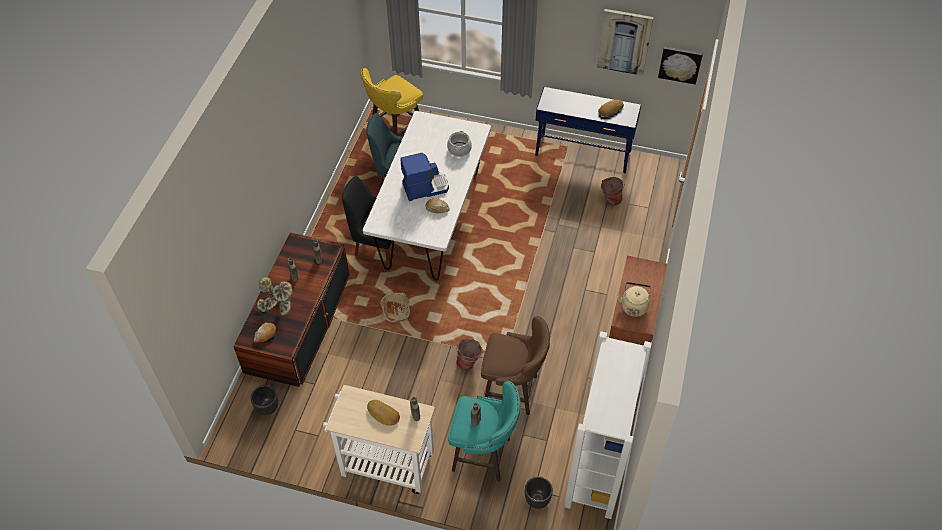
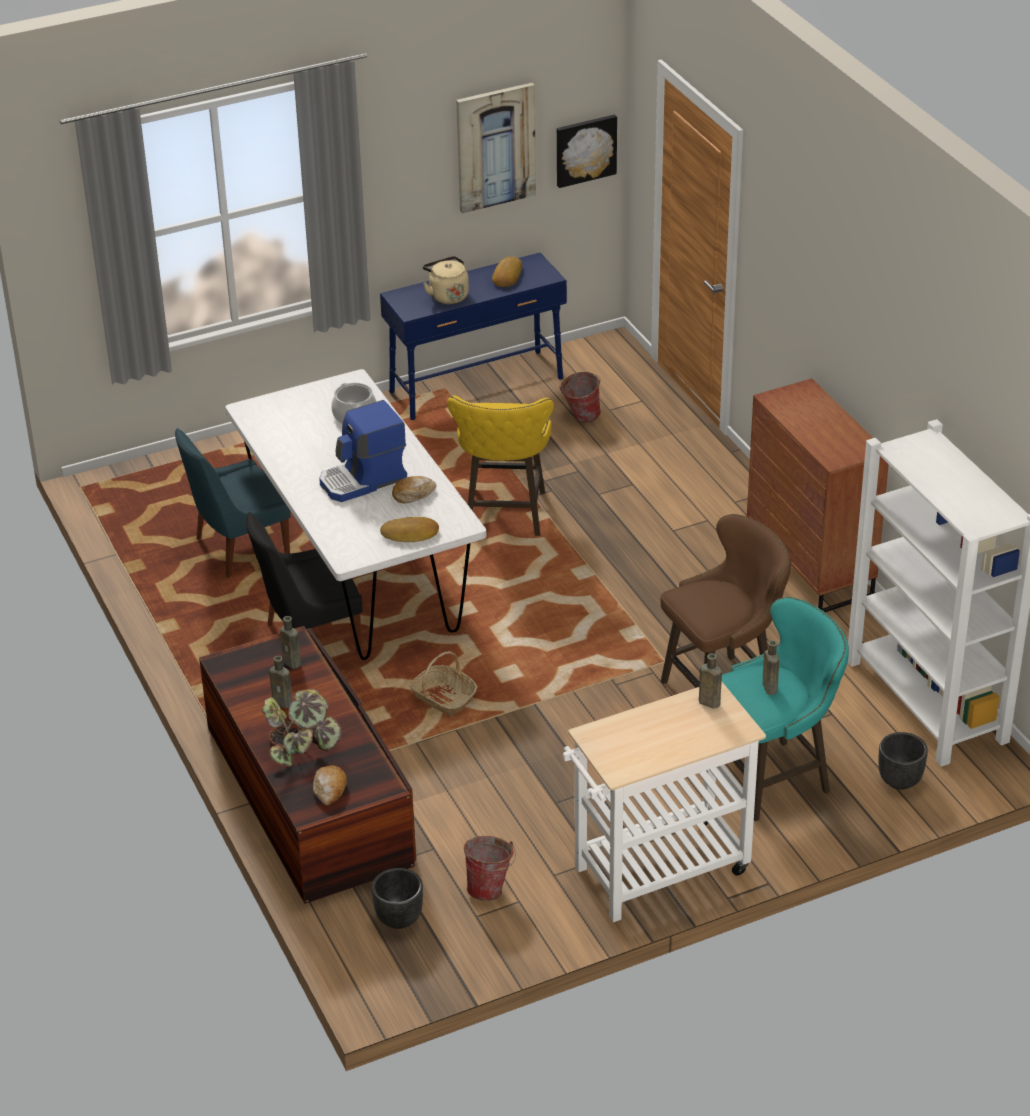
camera: 40 degrees left, 15 degrees down
yellow stool [361,68,423,136] -> yellow stool moved to [447,395,554,536]
bread [367,400,400,425] -> bread moved to [380,517,439,542]
coffee machine [400,153,449,201] -> coffee machine turned 150 degrees counterclockwise [319,400,407,502]
bucket [456,338,483,370] -> bucket moved to [464,836,516,901]
beige kettle [617,282,651,317] -> beige kettle moved to [423,256,469,304]

